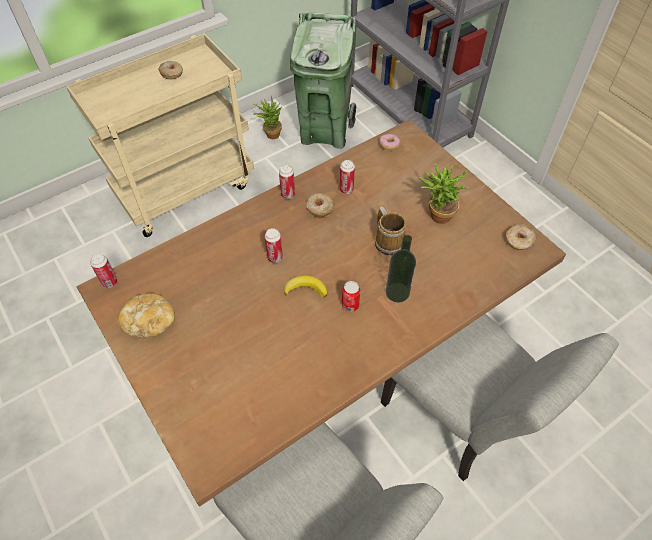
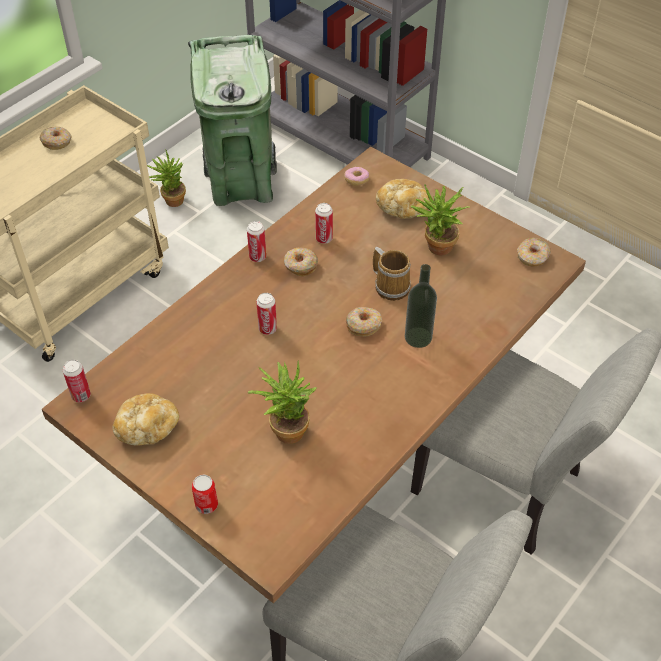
camera: 15 degrees left, 5 degrees down
banana [284,275,328,298] -> none
can [342,281,360,312] -> can moved to [192,475,218,514]
none -> potted plant [247,361,317,444]
none -> donut [346,307,382,337]
none -> bread [376,179,430,219]

